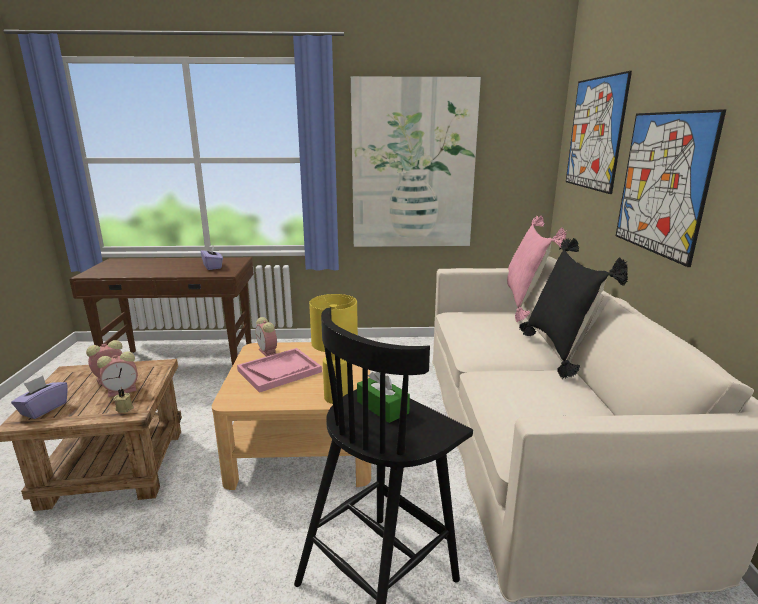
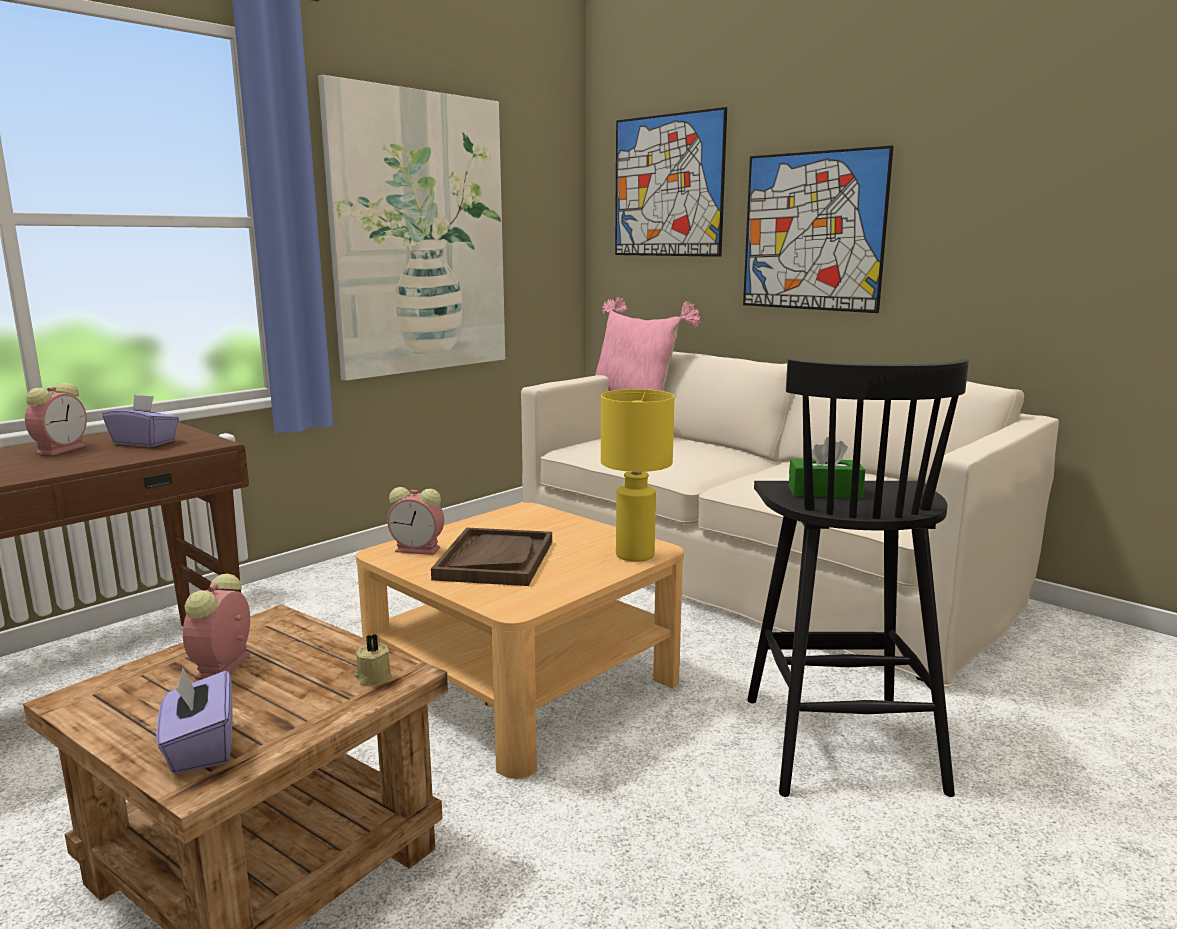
camera: 45 degrees left, 5 degrees down
alarm clock [97,351,138,397] -> alarm clock moved to [25,383,87,455]
pink tray [237,348,322,393] -> brown tray [431,528,552,586]
black pillow [519,238,628,379] -> none

